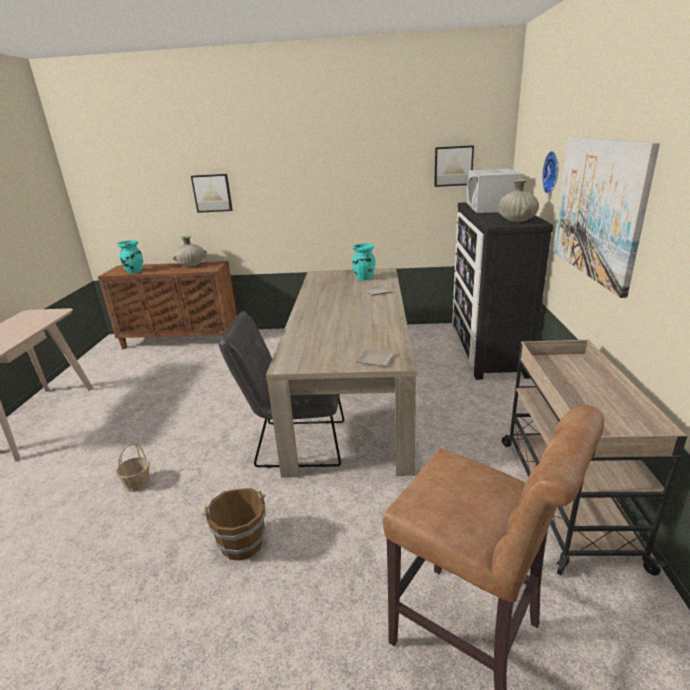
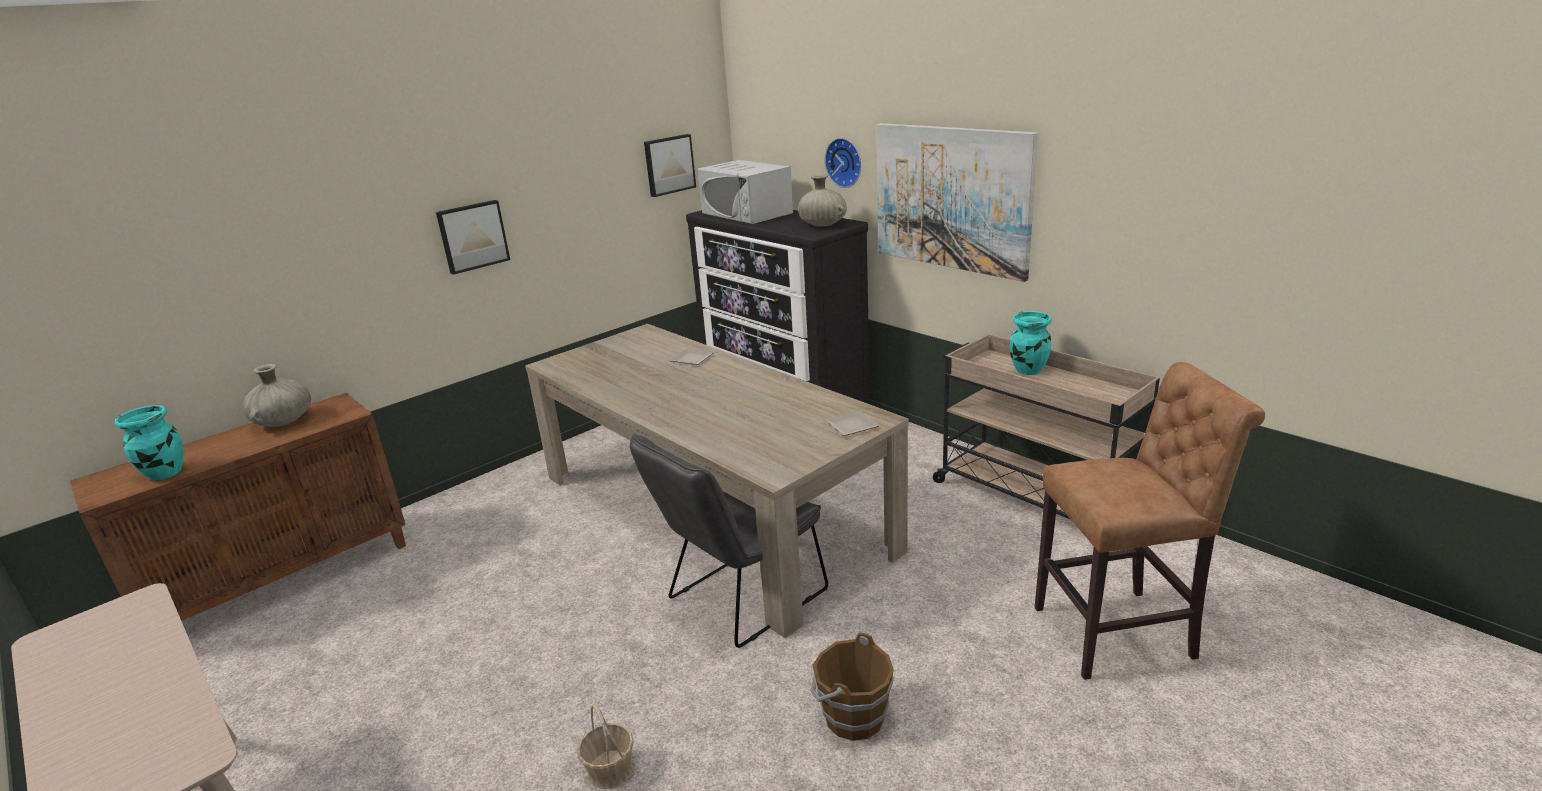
camera: 45 degrees left, 0 degrees up
picture [191,174,233,213] -> picture moved to [436,200,510,275]
turquoise vase [352,243,376,280] -> turquoise vase moved to [1010,311,1051,375]

